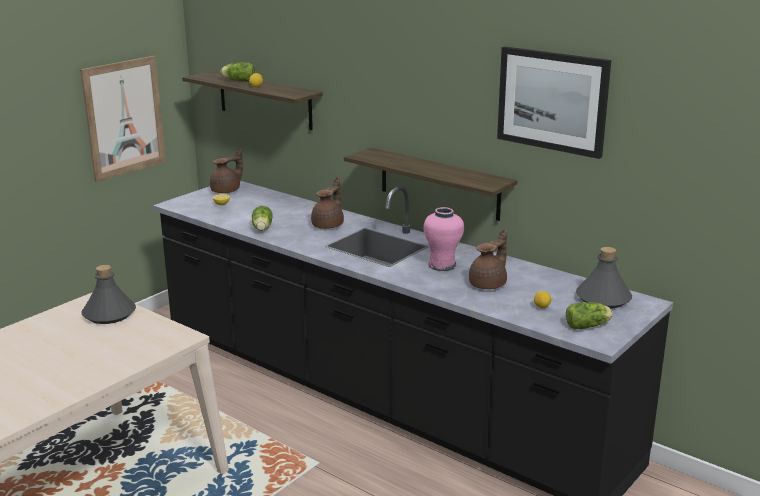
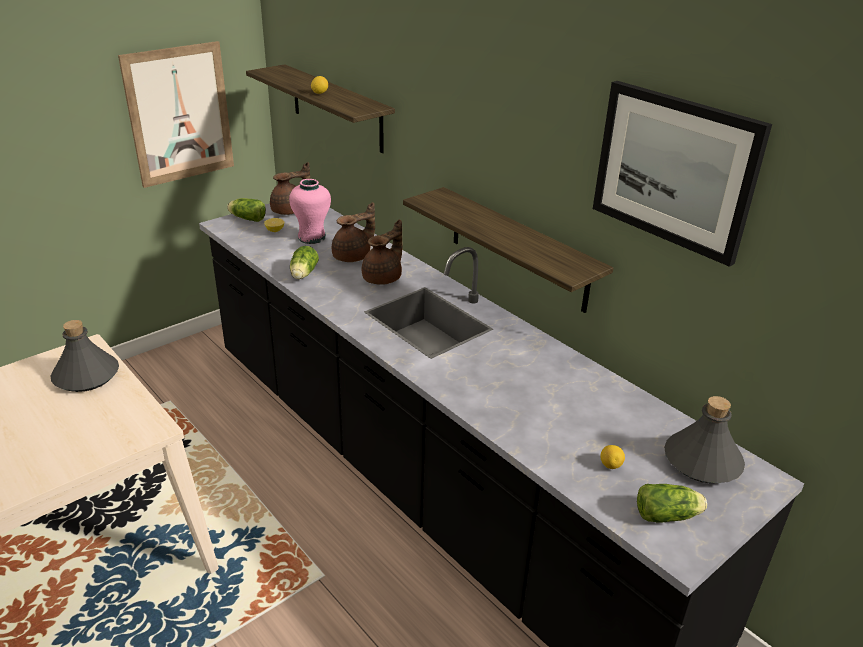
camera: 10 degrees right, 10 degrees up
lettuce [221,62,255,82] -> lettuce moved to [227,198,266,222]
pink vase [423,207,464,271] -> pink vase moved to [289,179,331,244]
brown teapot [469,229,507,289] -> brown teapot moved to [332,202,375,262]

